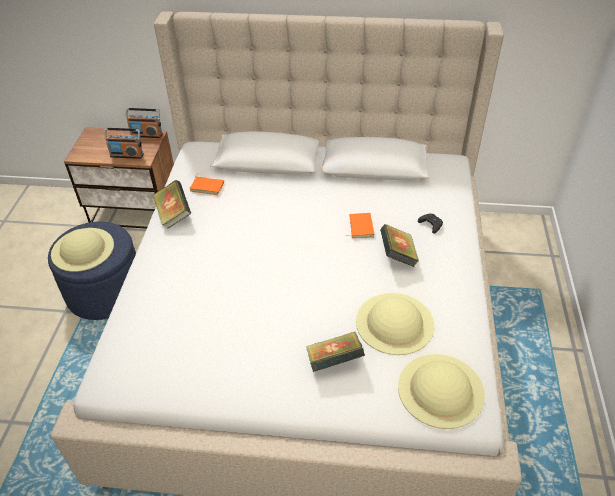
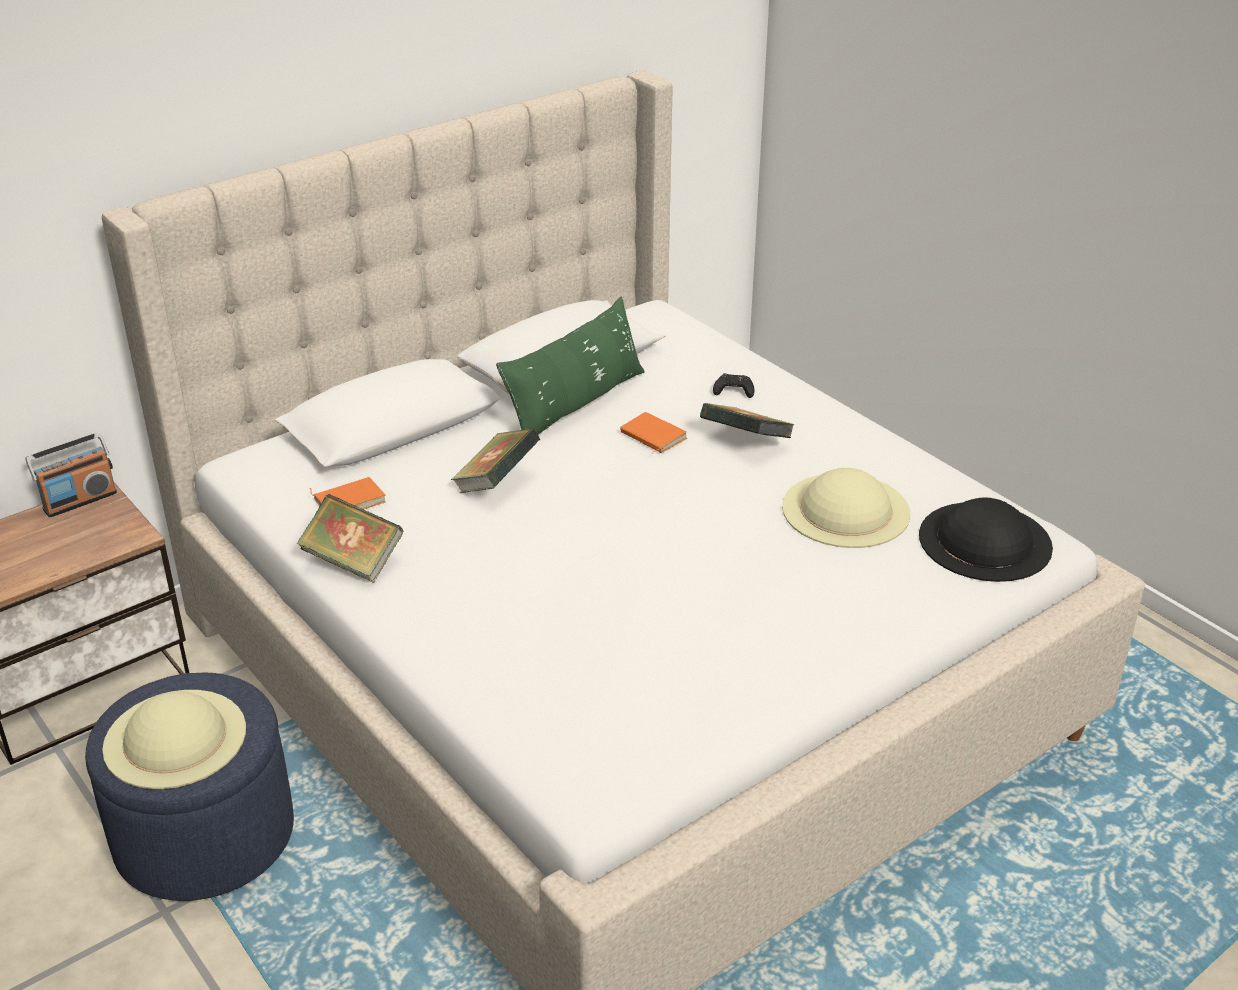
camera: 45 degrees left, 10 degrees down
radio [104,128,144,159] -> none
book [306,332,365,372] -> book moved to [451,428,540,493]
beige hat [398,354,485,429] -> black hat [919,498,1053,582]
none -> green pillow [496,297,645,435]

